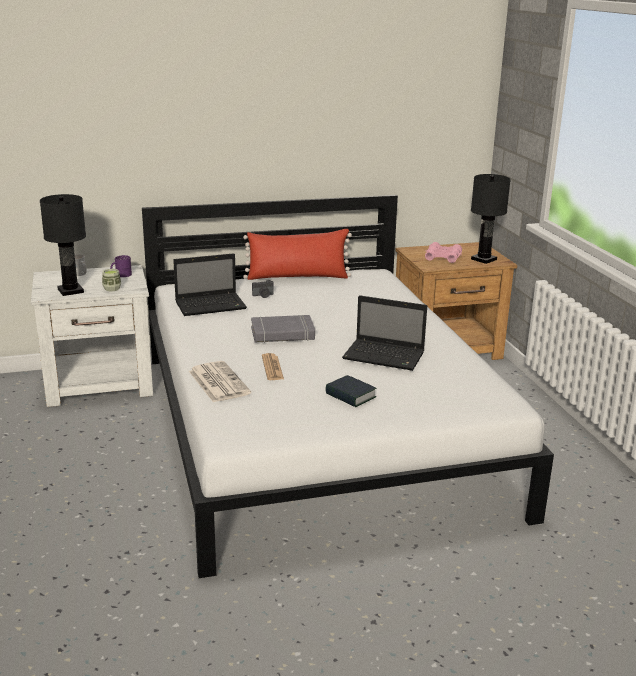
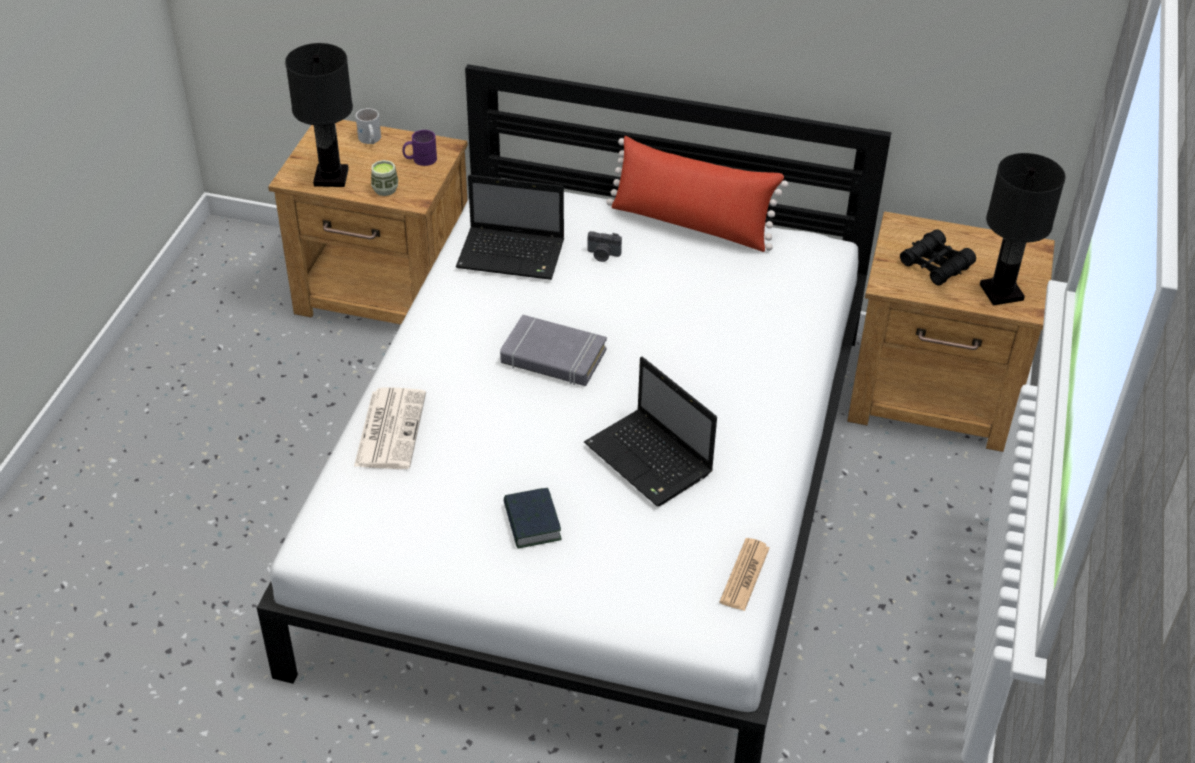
camera: 30 degrees right, 20 degrees up
white nightstand [31,265,153,407] -> brown nightstand [268,120,468,325]
newspaper [262,353,284,380] -> newspaper moved to [719,538,770,611]
pink binoculars [425,242,462,263] -> black binoculars [900,230,976,286]

